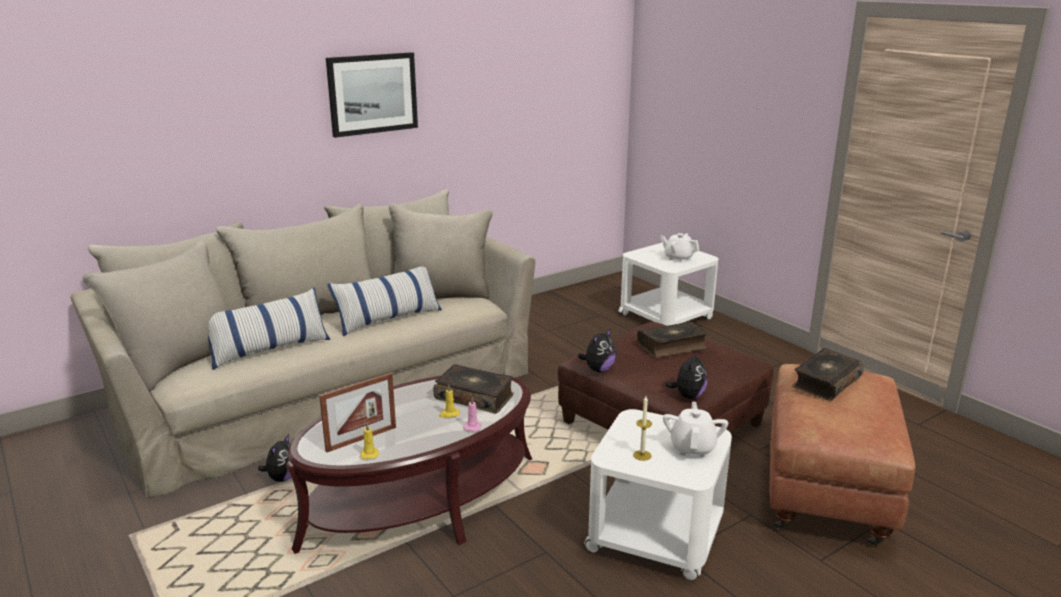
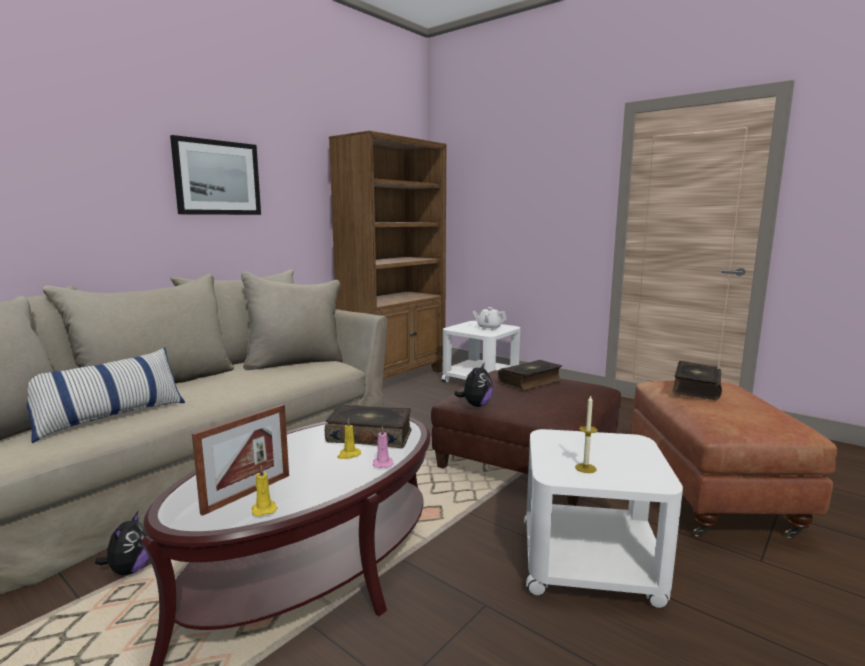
camera: 15 degrees left, 10 degrees down
pillow [327,267,442,336] -> none
white teapot [663,402,728,457] -> none
plush toy [665,351,708,399] -> none
none -> brown bookcase [329,131,446,380]

